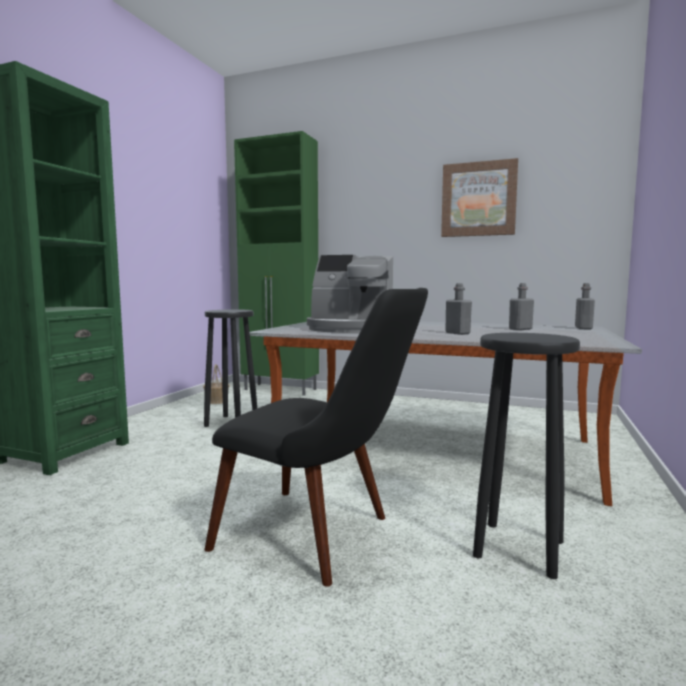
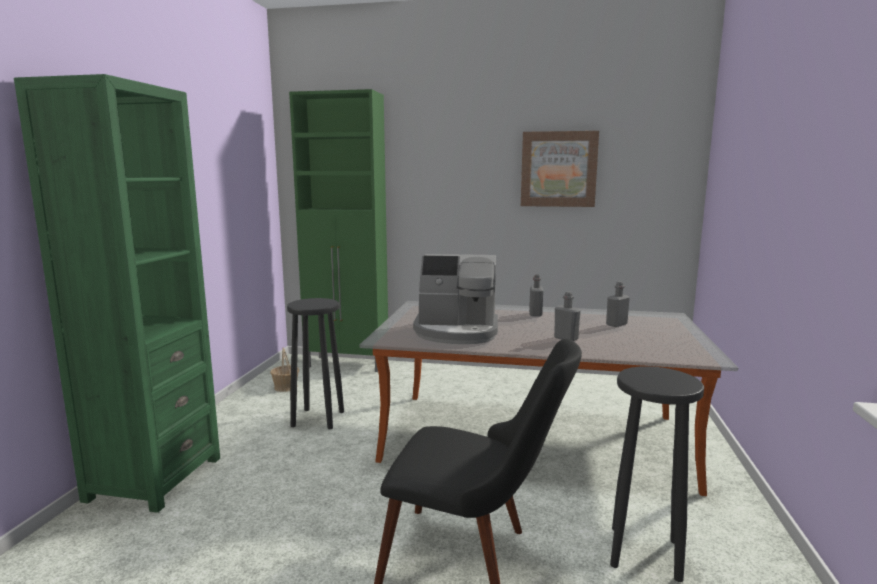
camera: 10 degrees left, 5 degrees up
grey bottle [575,283,595,330] -> grey bottle moved to [529,274,543,317]

